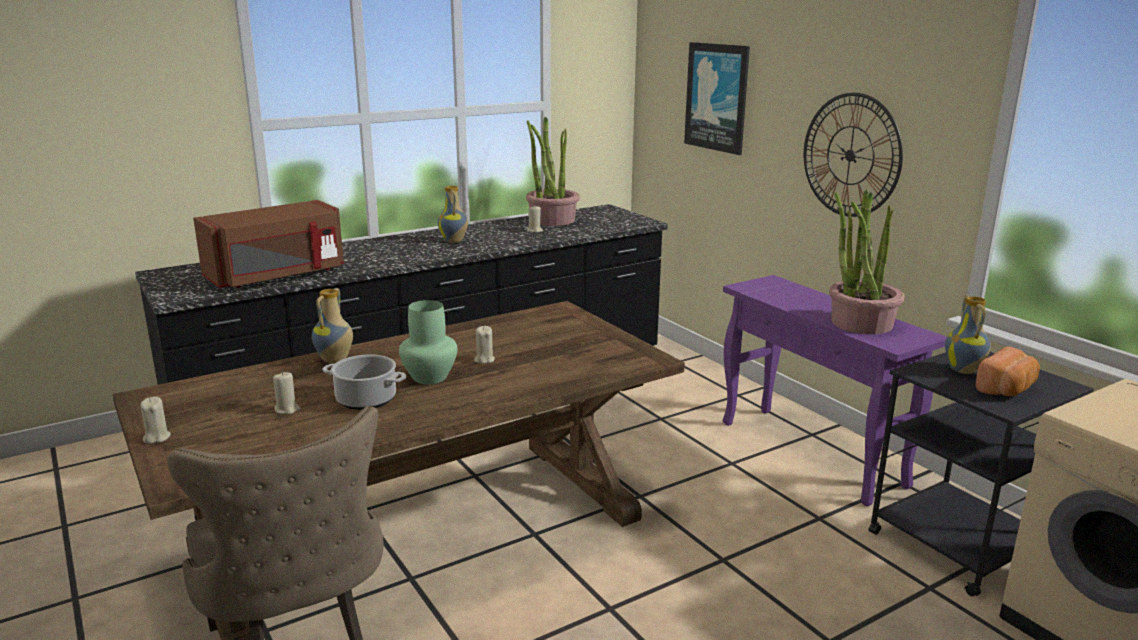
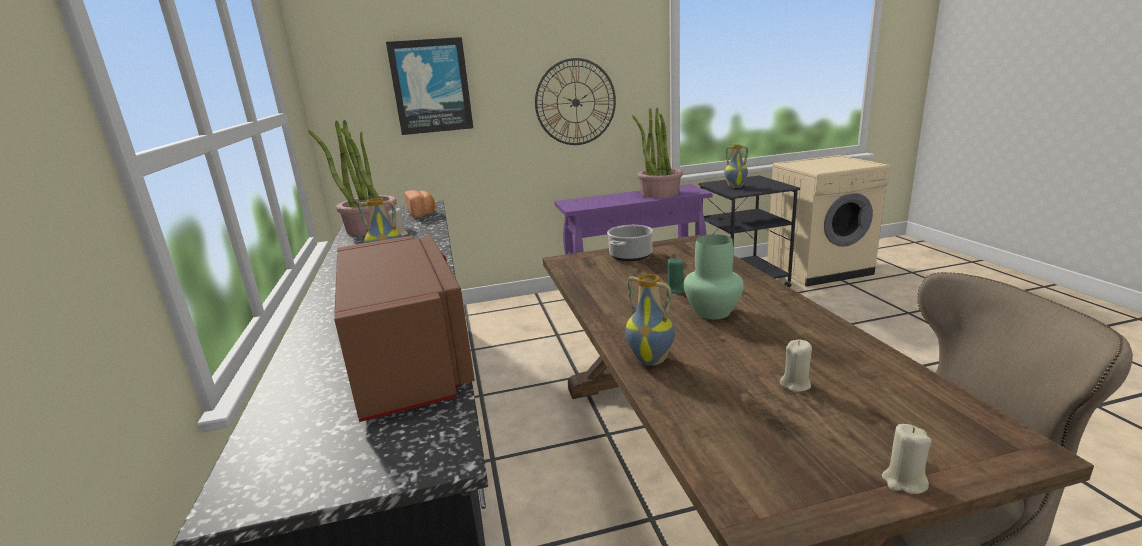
camera: 70 degrees left, 0 degrees up
cooking pot [322,354,406,410] -> cooking pot moved to [607,225,653,261]
beige candle [474,326,495,364] -> green candle [665,258,685,294]
bread [976,346,1040,396] -> bread moved to [404,190,435,218]

